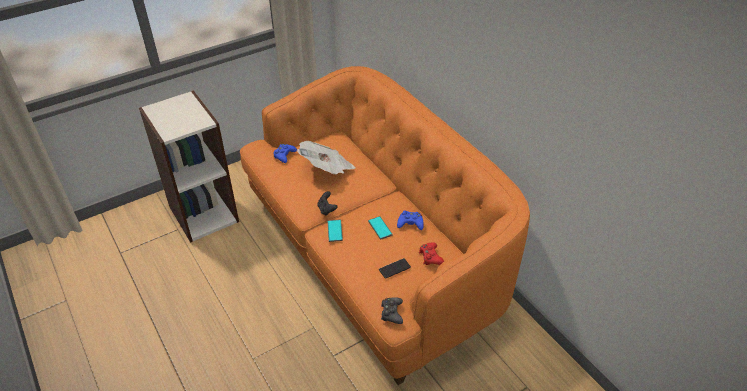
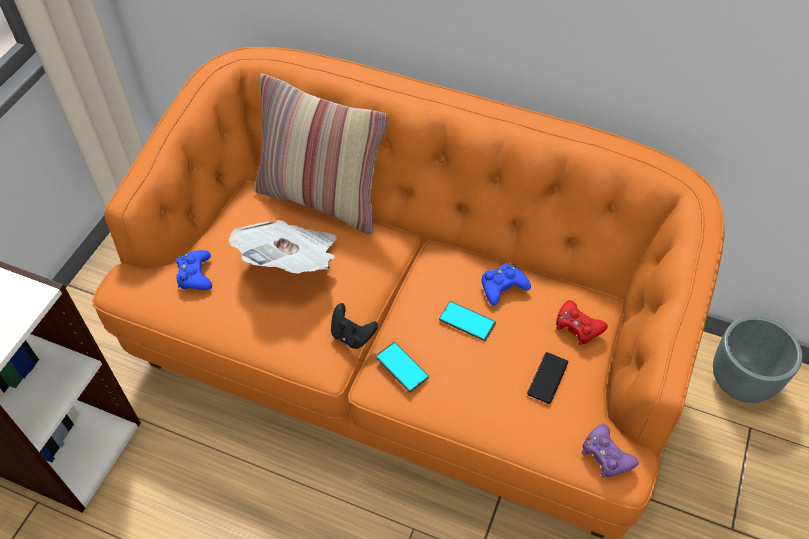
camera: 35 degrees left, 10 degrees up
black game controller [381,297,403,324] -> purple game controller [582,424,639,478]
none -> pillow [254,74,388,235]
none -> grey planter [713,316,802,403]

